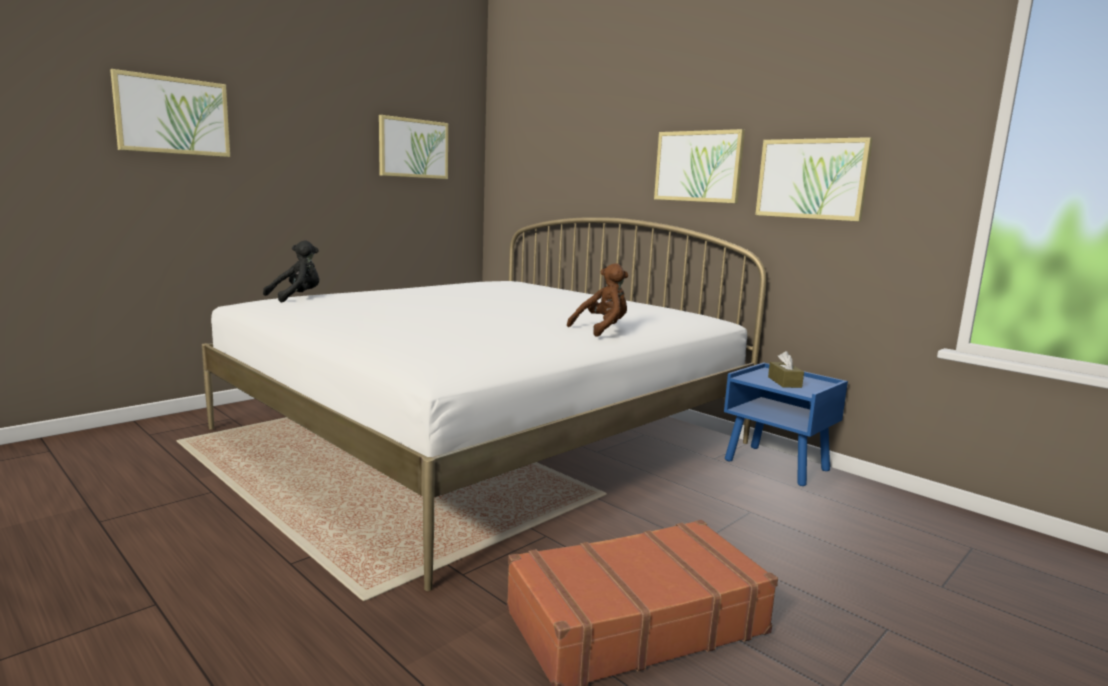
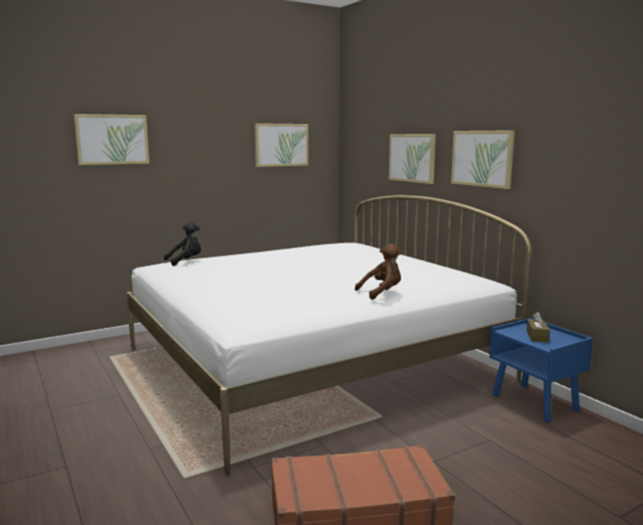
camera: 15 degrees right, 0 degrees up
picture [755,137,873,222] -> picture moved to [389,134,436,184]

